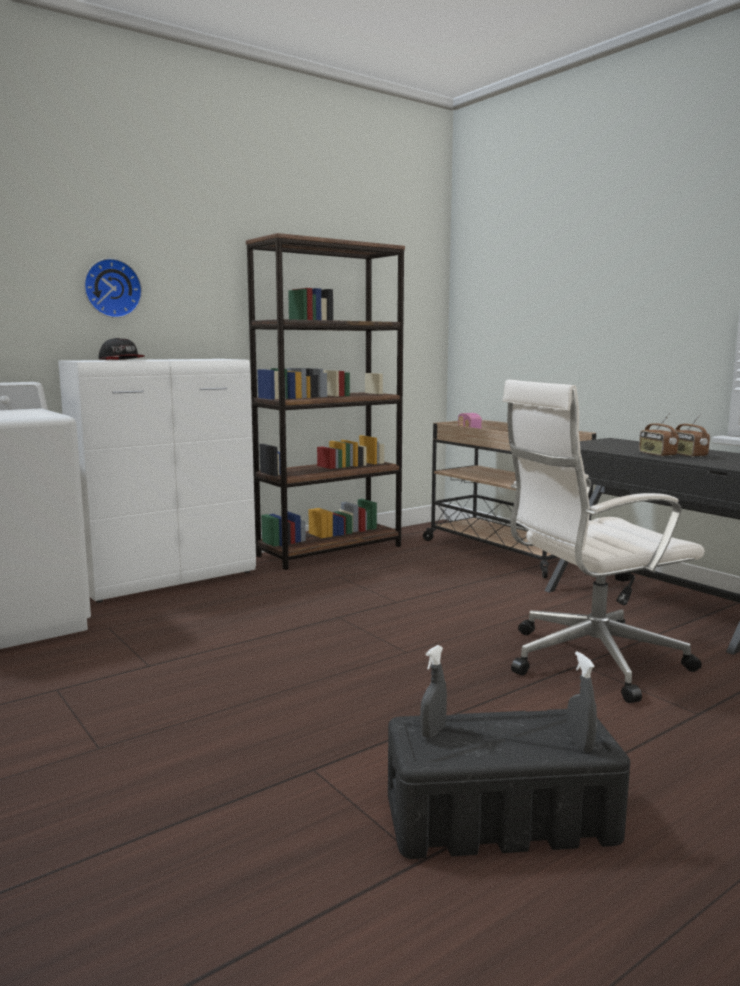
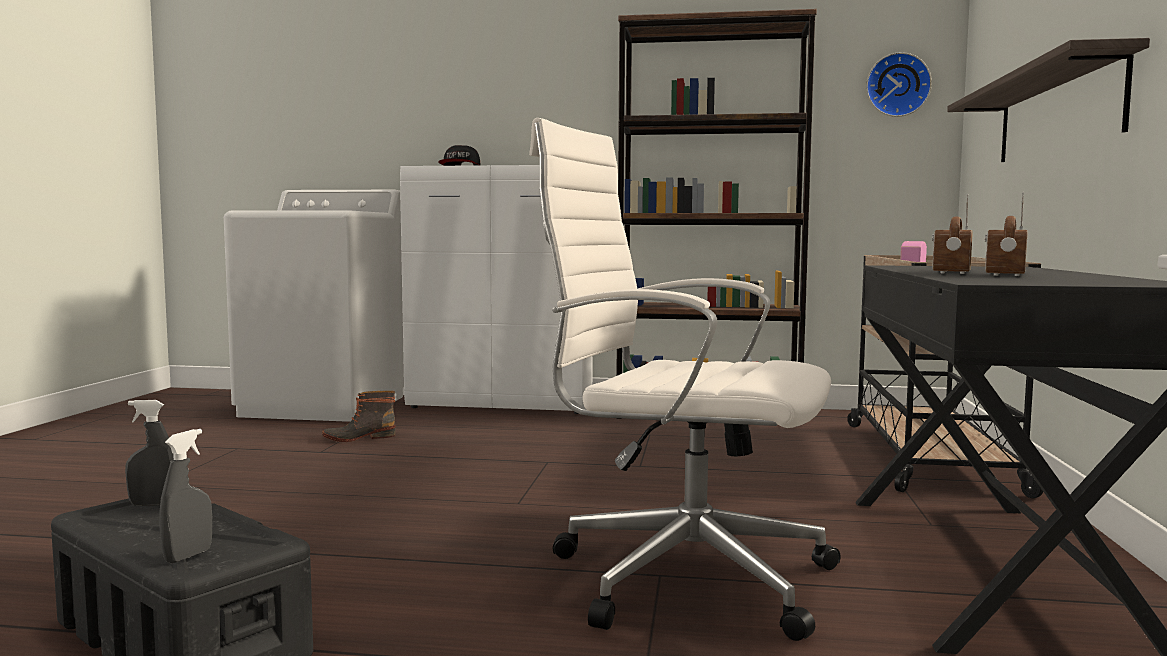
camera: 45 degrees right, 5 degrees down
wall clock [84,258,142,318] -> wall clock moved to [866,52,932,117]
none -> boot [322,391,396,442]
none -> shelf [947,38,1150,162]

